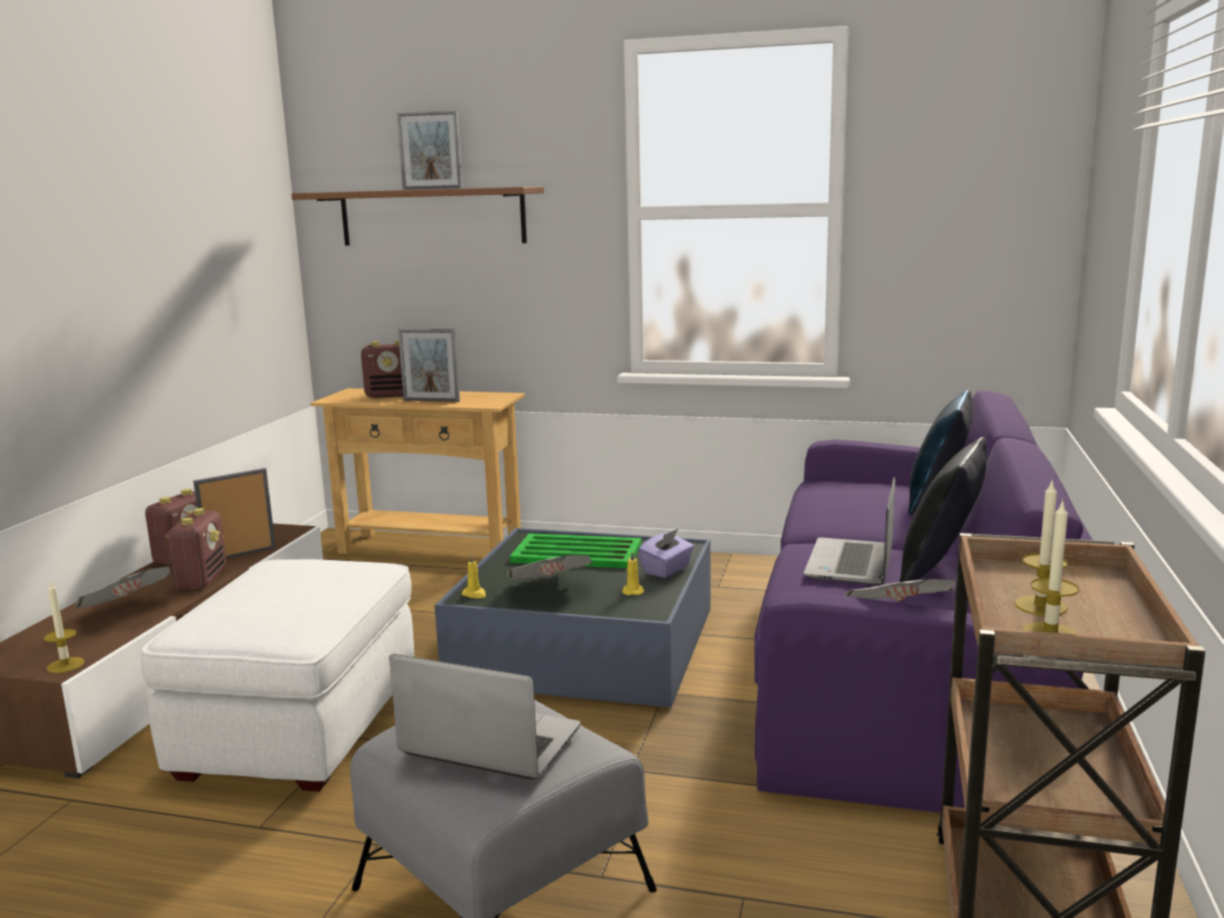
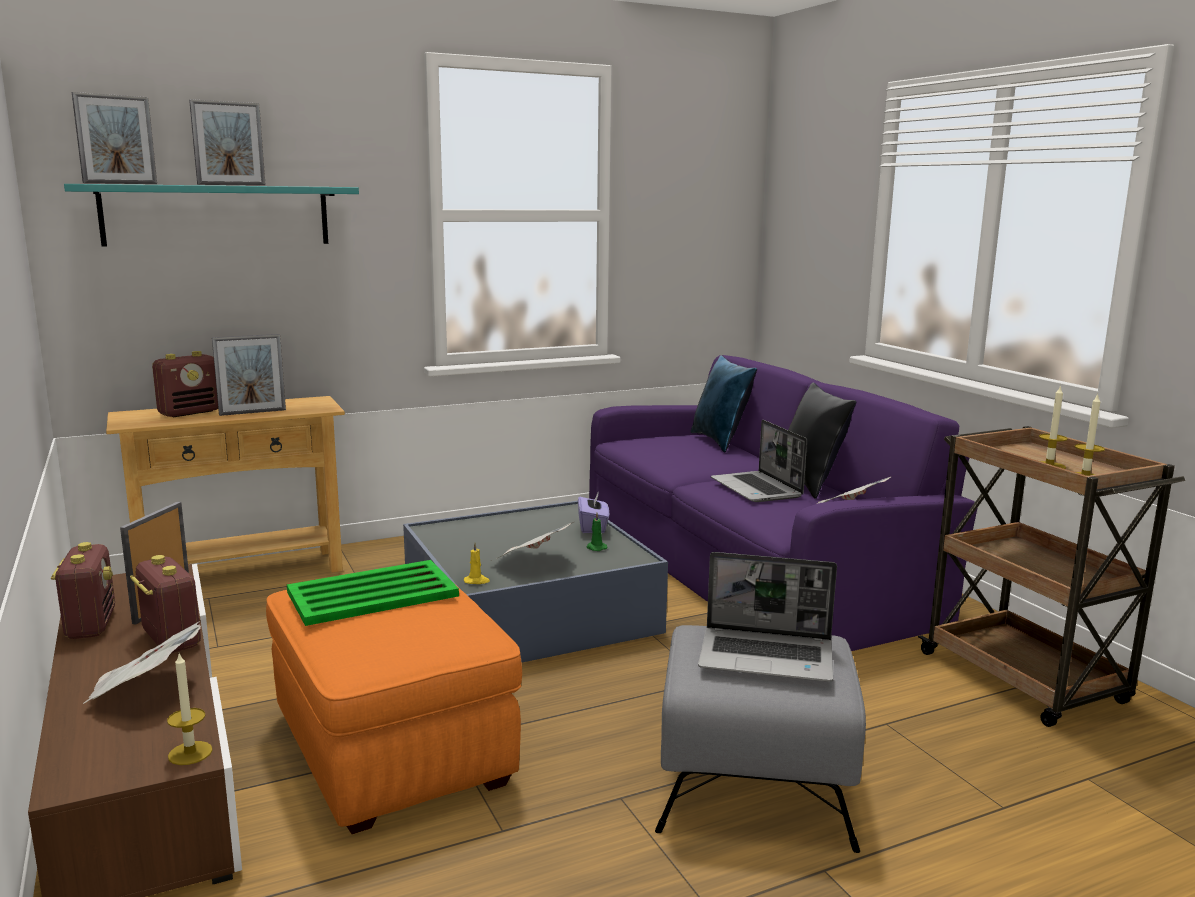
camera: 40 degrees left, 0 degrees up
white ottoman [141,559,414,792] -> orange ottoman [266,586,522,834]
brown shelf [291,187,544,246] -> turquoise shelf [64,184,359,246]
laptop [389,654,580,780] -> laptop turned 150 degrees counterclockwise [698,552,837,682]
green tray [510,533,641,568] -> green tray moved to [287,560,459,626]
yellow candle [622,551,644,595] -> green candle [586,513,607,551]
none -> picture frame [72,92,157,184]

